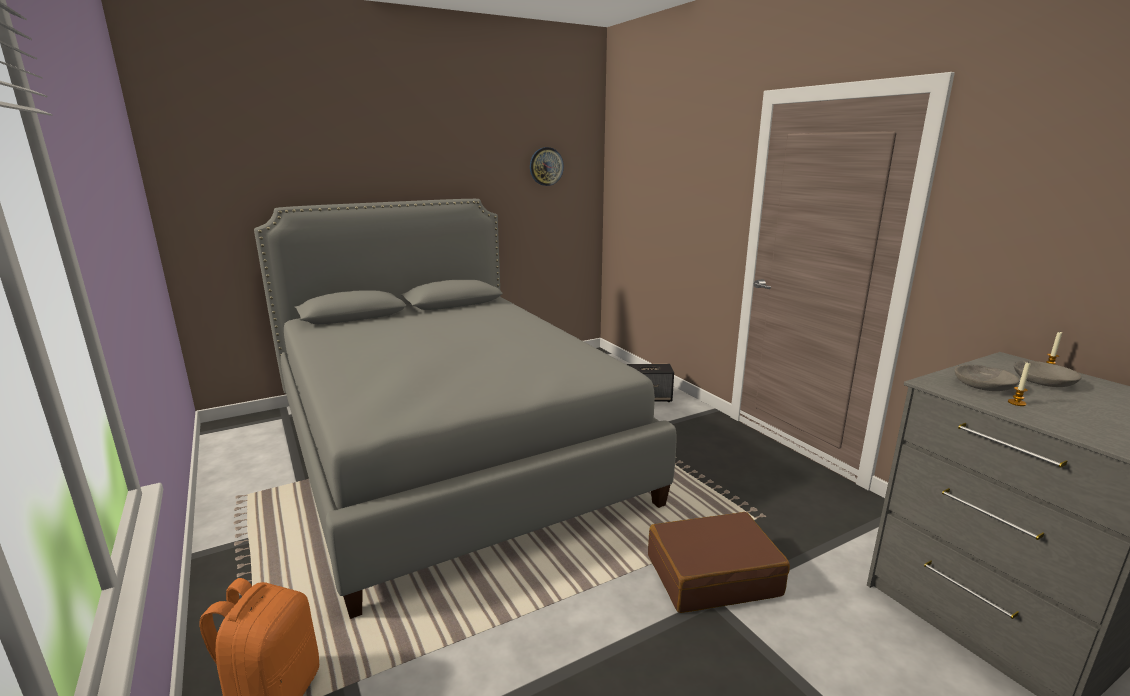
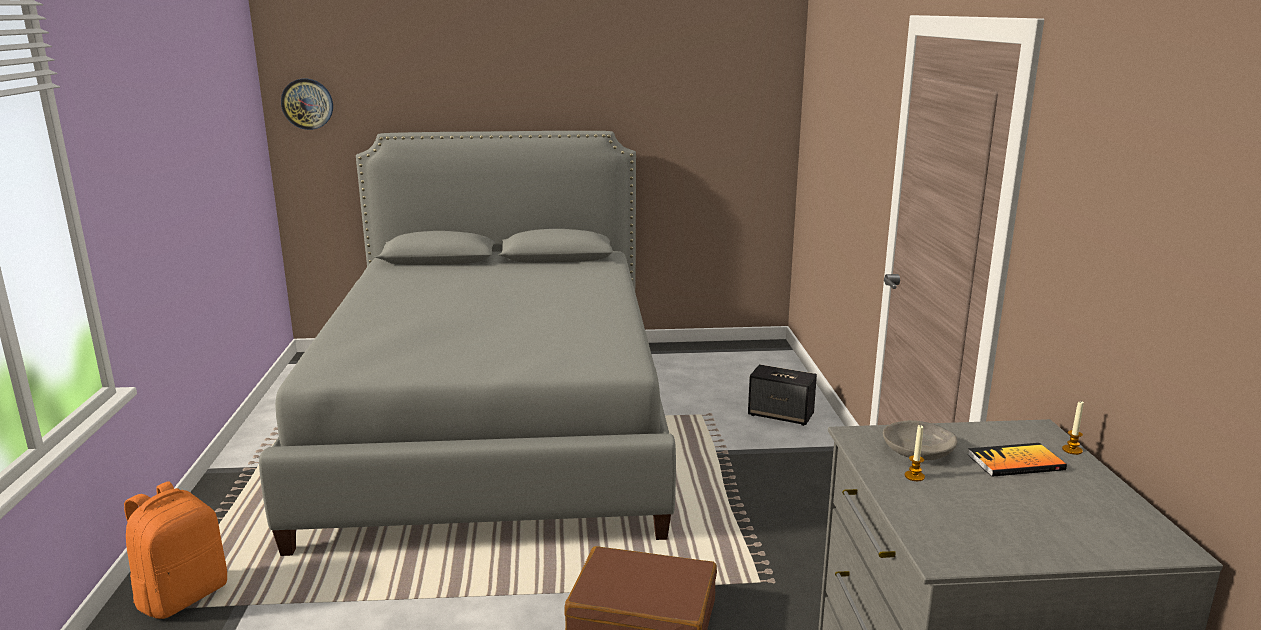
camera: 25 degrees right, 0 degrees up
wall clock [530,147,564,186] -> wall clock moved to [281,79,333,130]
grey bowl [1014,361,1082,387] -> book [968,443,1067,477]

